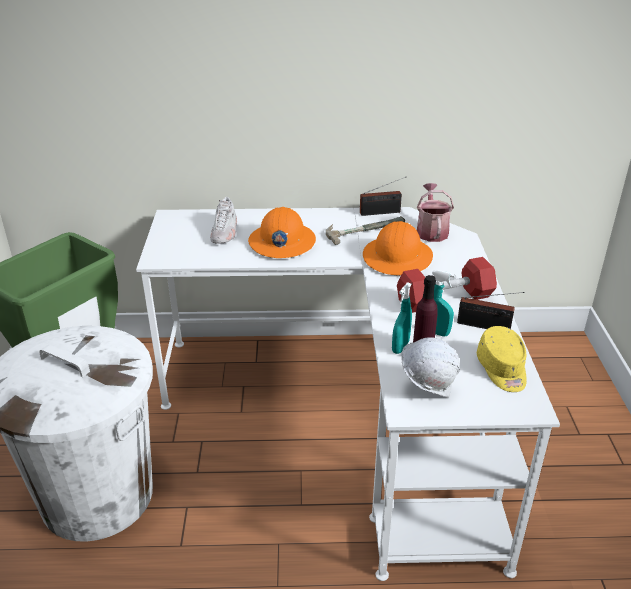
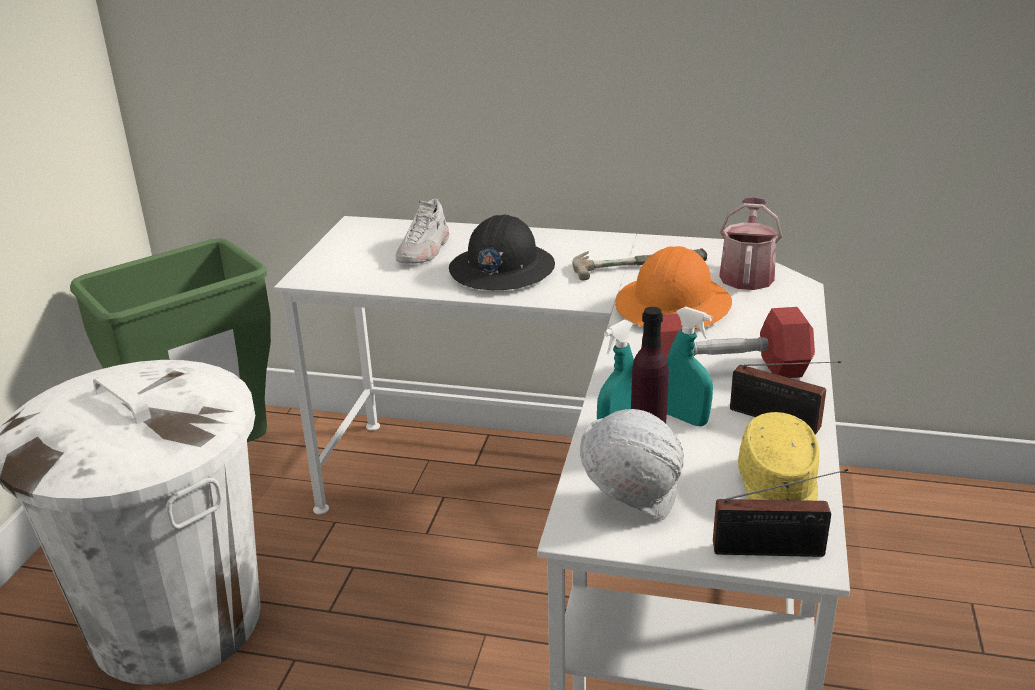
camera: 15 degrees right, 5 degrees down
orange hard hat [248,207,316,258] -> black hard hat [449,215,555,290]
radio [360,177,406,216] -> radio moved to [713,469,848,557]

